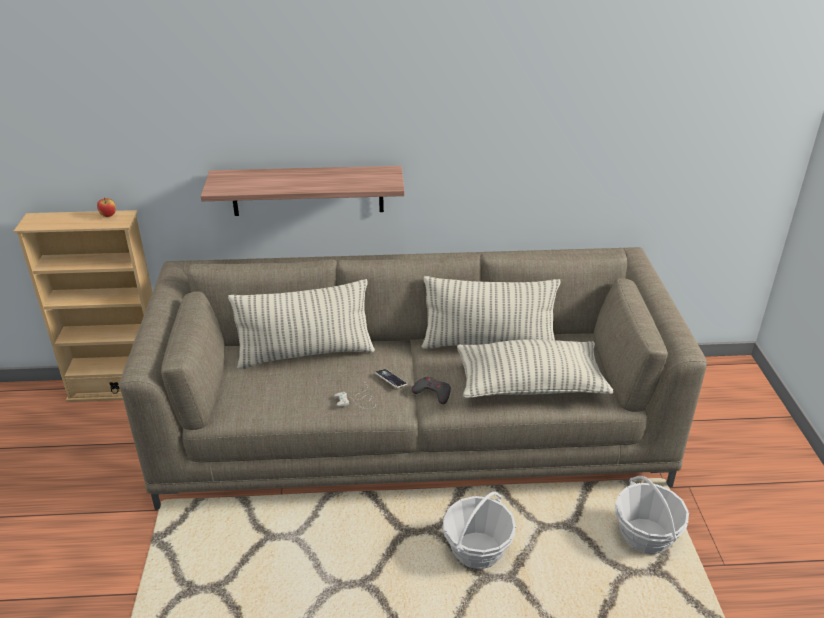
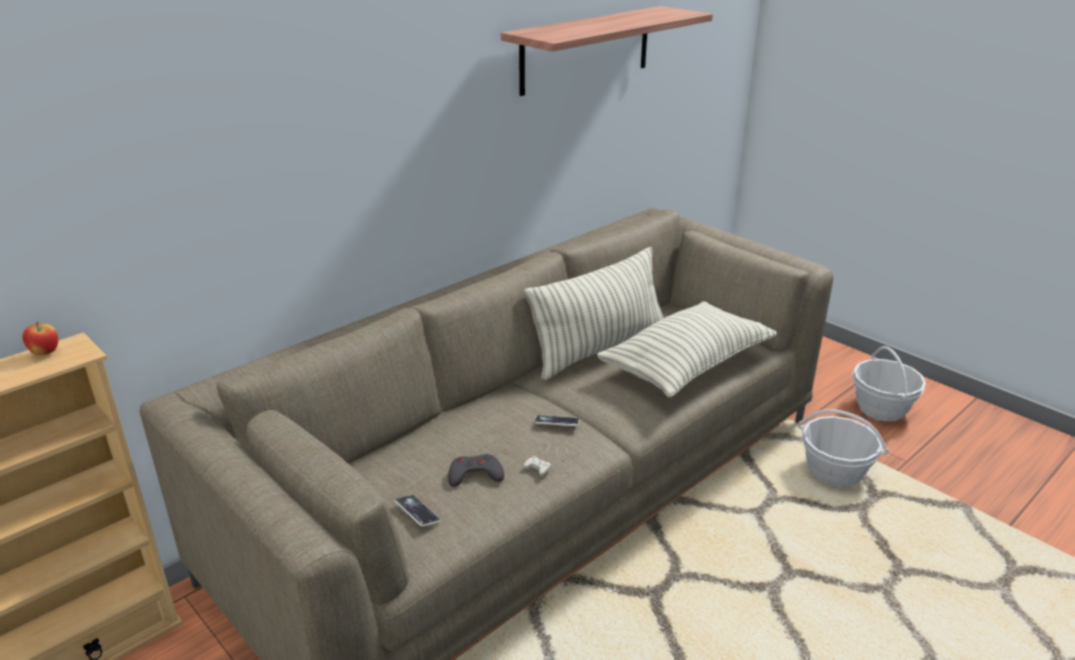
camera: 40 degrees left, 5 degrees down
shelf [201,166,405,216] -> shelf moved to [501,6,713,96]
pillow [228,279,375,370] -> none
grey game controller [411,377,451,404] -> grey game controller moved to [448,454,504,487]
basket [442,492,516,569] -> basket moved to [852,346,926,422]
none -> phone [395,495,441,527]

